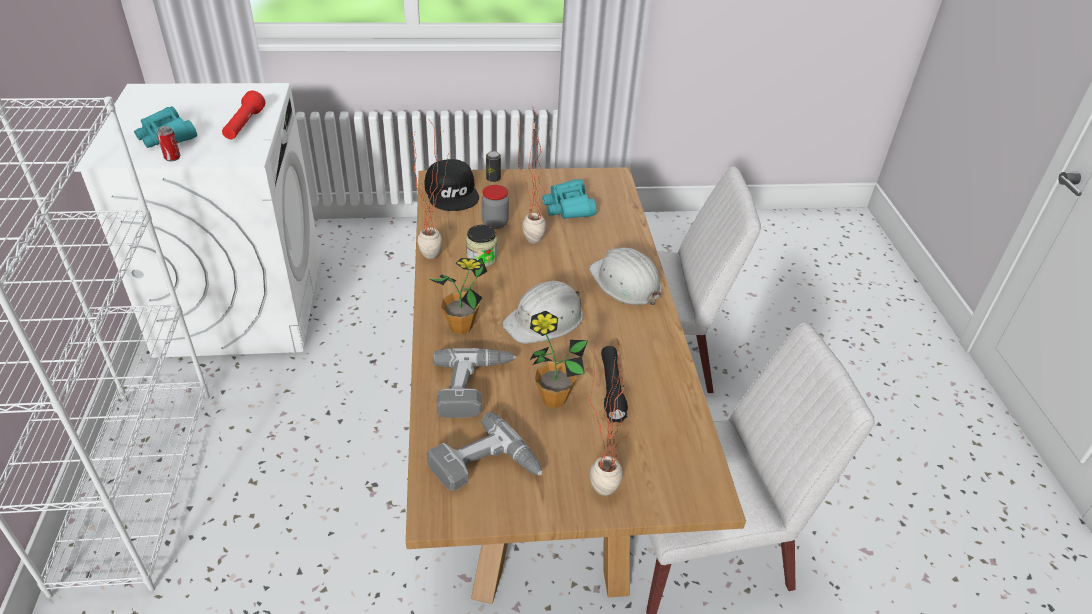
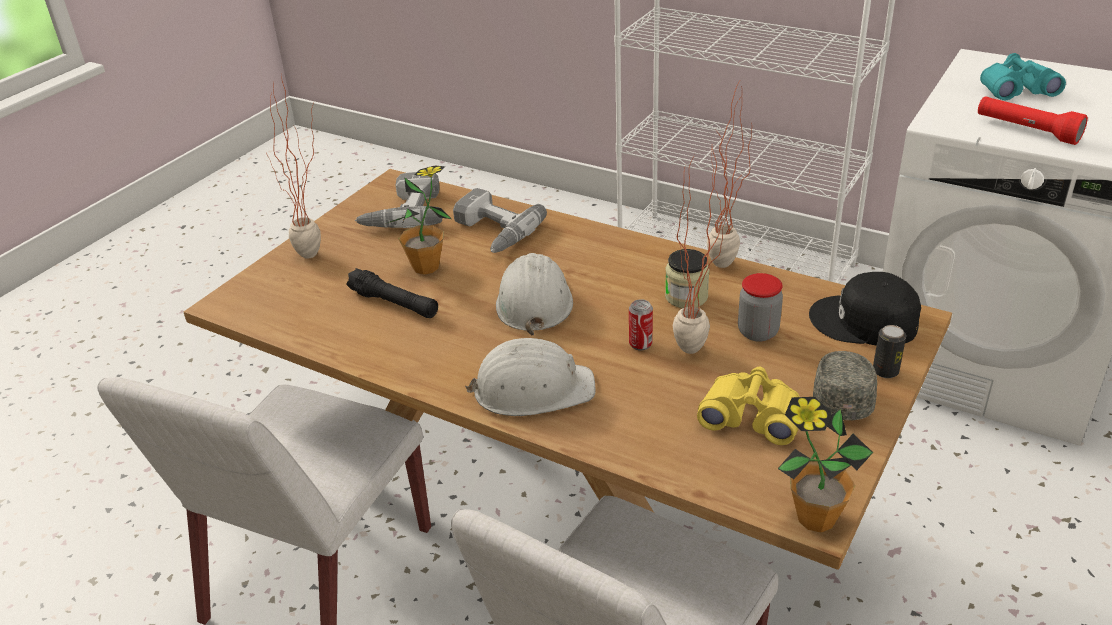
camera: 130 degrees right, 5 degrees down
can [156,126,180,162] -> can moved to [629,299,653,351]
potted plant [430,258,487,334] -> potted plant moved to [778,397,873,532]
turquoise binoculars [542,179,597,219] -> yellow binoculars [697,367,800,445]
none -> grey cap [813,351,877,420]

